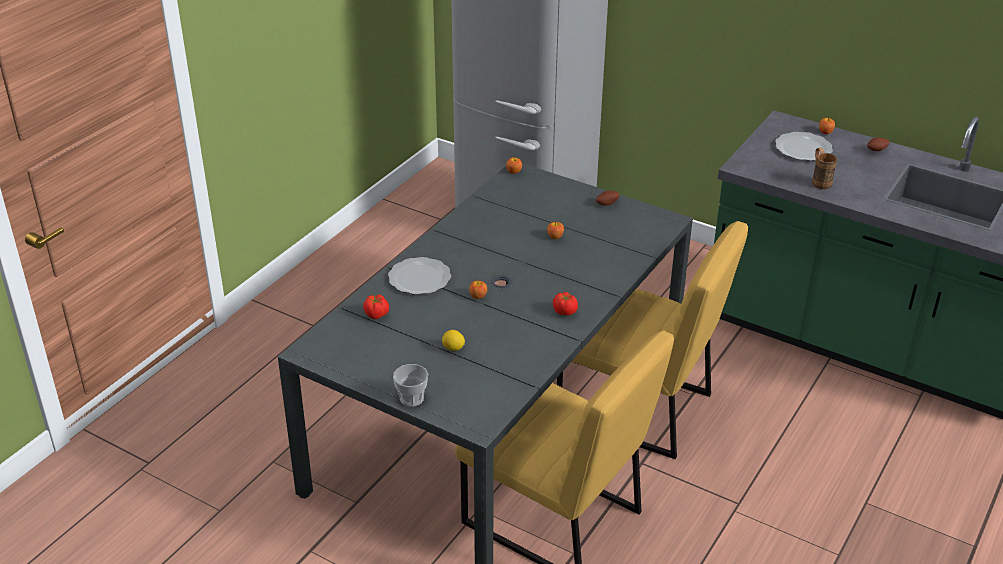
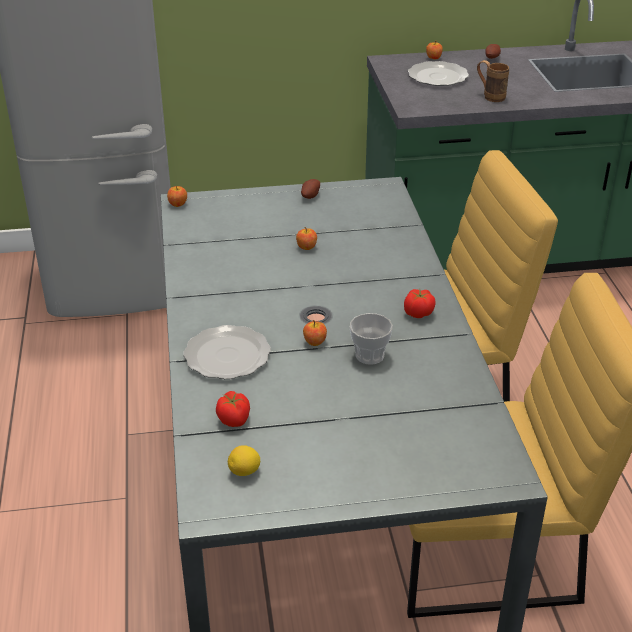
camera: 40 degrees left, 0 degrees up
cup [393,364,428,407] -> cup moved to [350,313,393,365]
lemon [442,330,465,351] -> lemon moved to [228,445,260,476]

